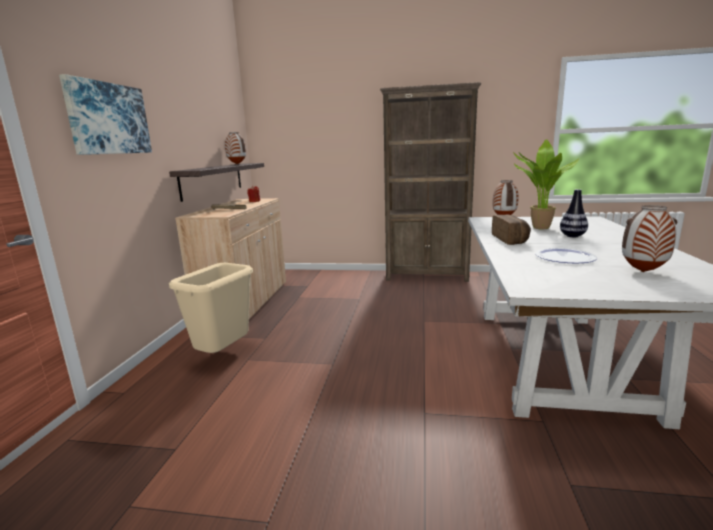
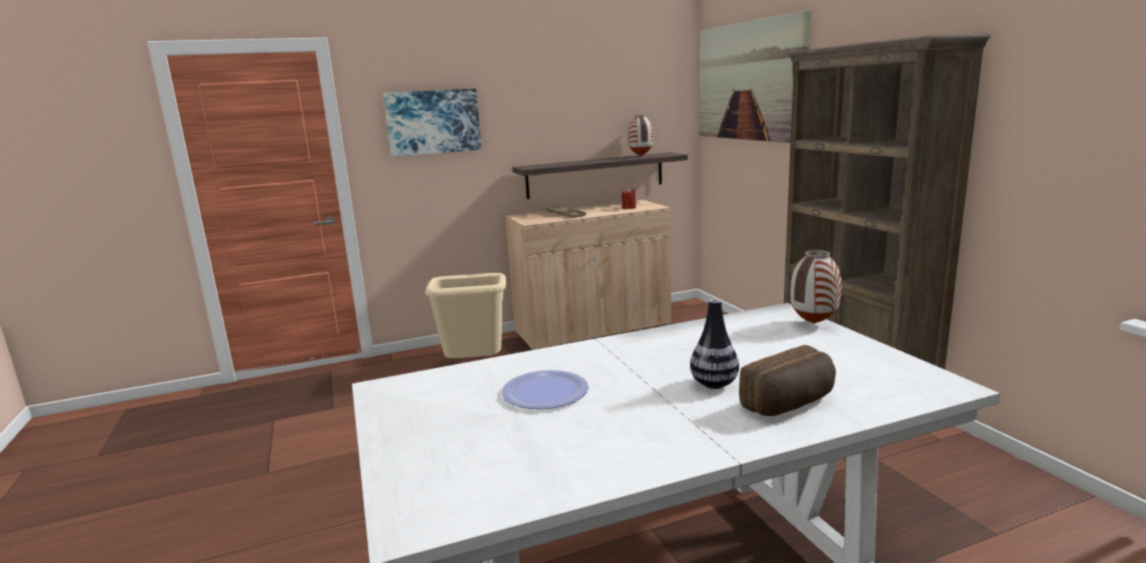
camera: 60 degrees right, 0 degrees up
bread [492,214,531,245] -> bread moved to [739,345,836,416]
potted plant [513,139,579,230] -> none
vase [622,205,677,272] -> none
none -> picture [699,10,811,143]

